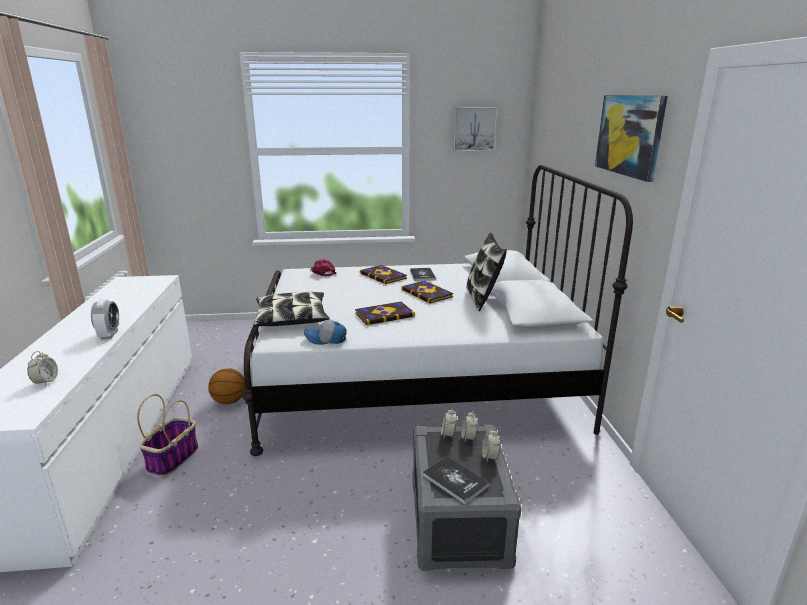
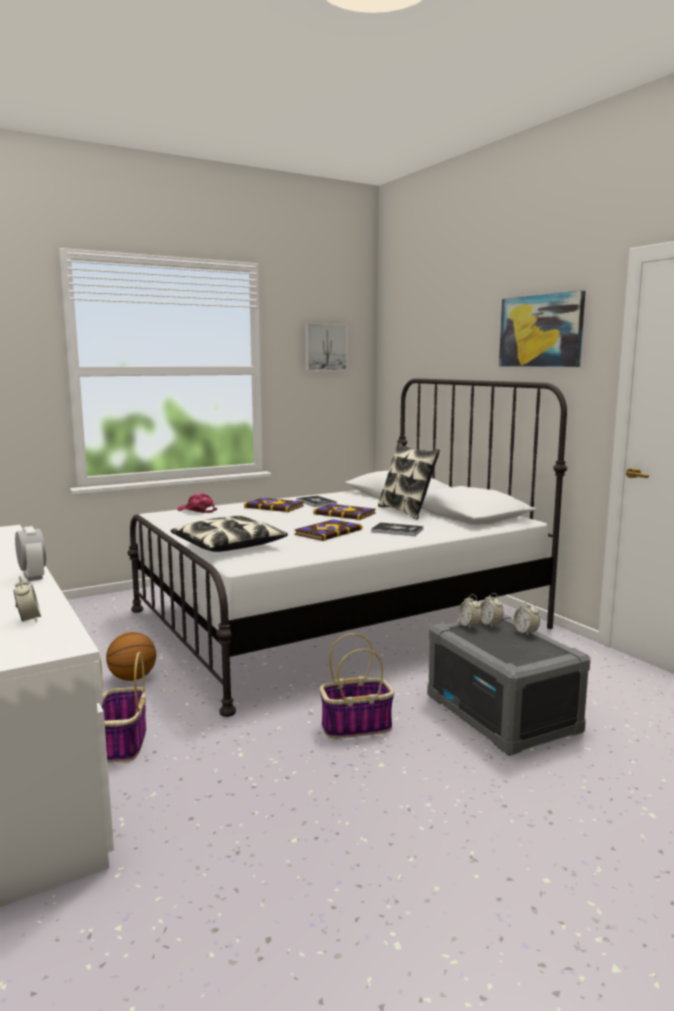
camera: 25 degrees left, 10 degrees down
cap [304,319,347,345] -> none
book [422,456,489,505] -> book moved to [371,523,423,536]
none -> basket [320,633,394,739]

